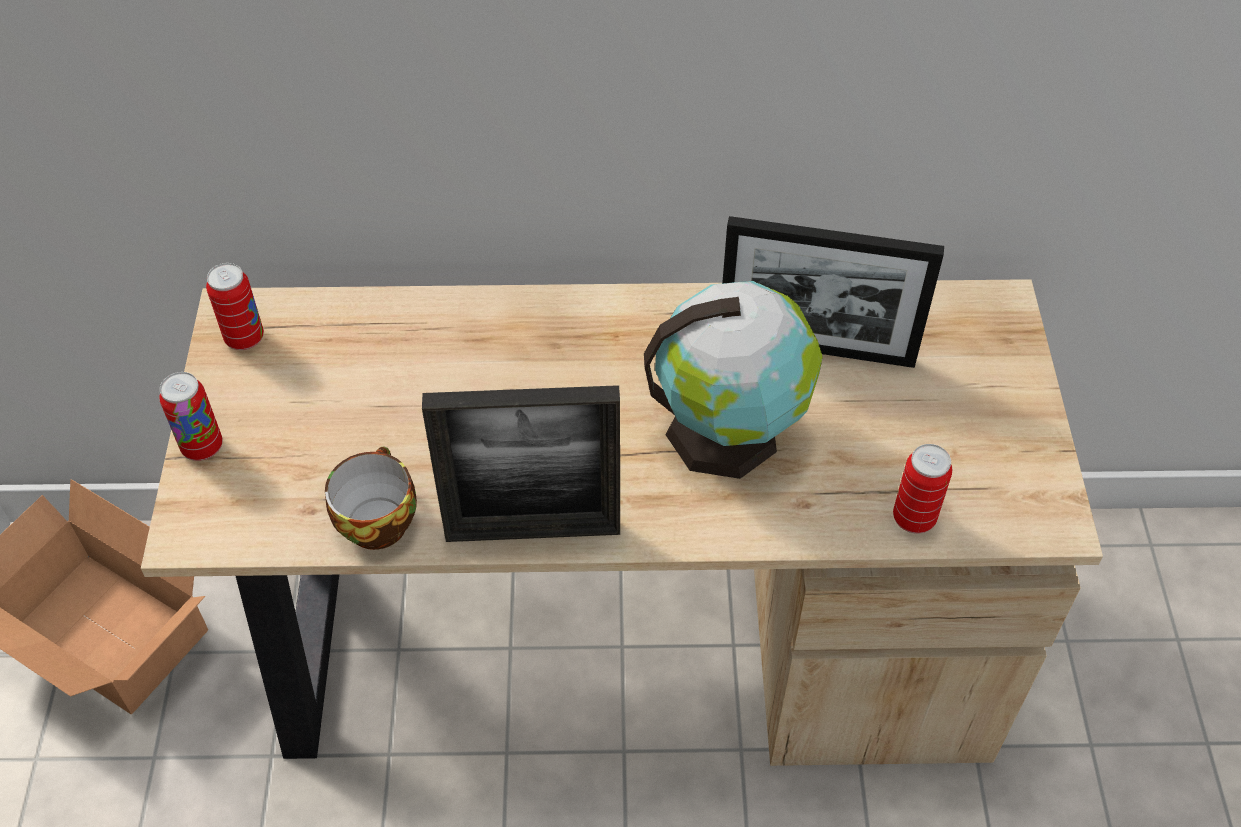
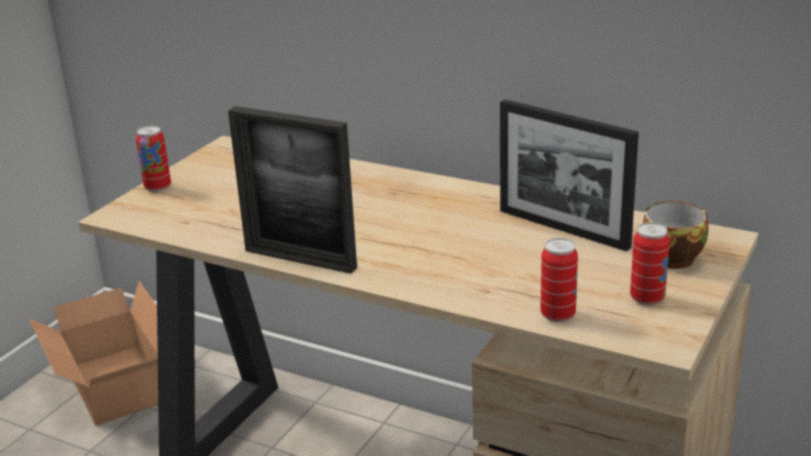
camera: 30 degrees right, 25 degrees down
can [206,263,264,350] -> can moved to [630,223,670,306]
cup [325,446,417,550] -> cup moved to [643,201,708,269]
globe [644,281,823,479] -> none

